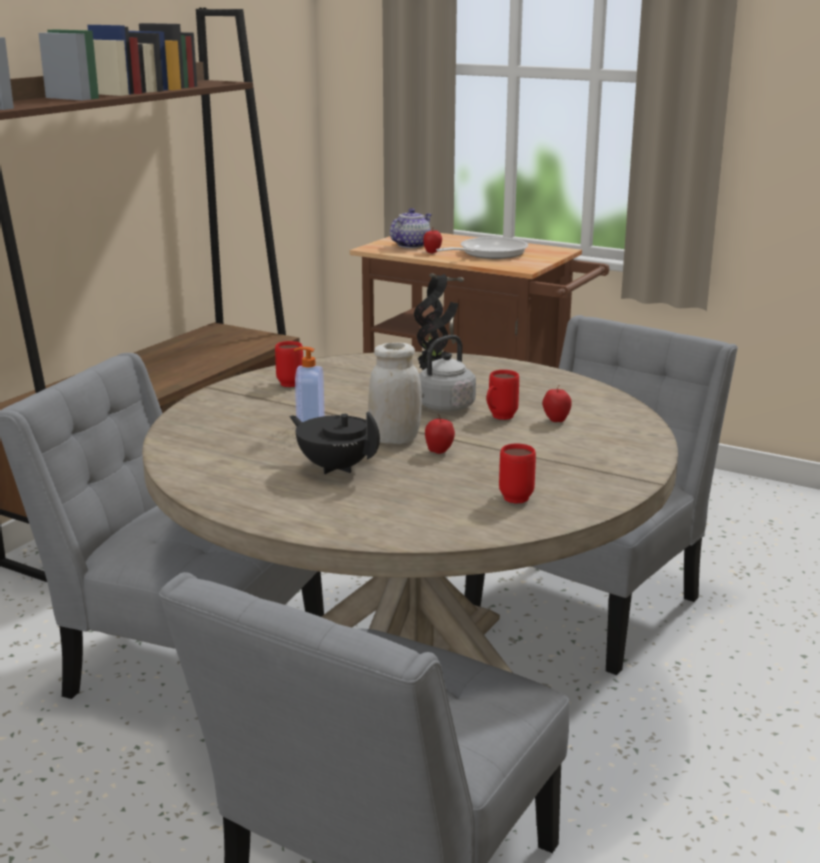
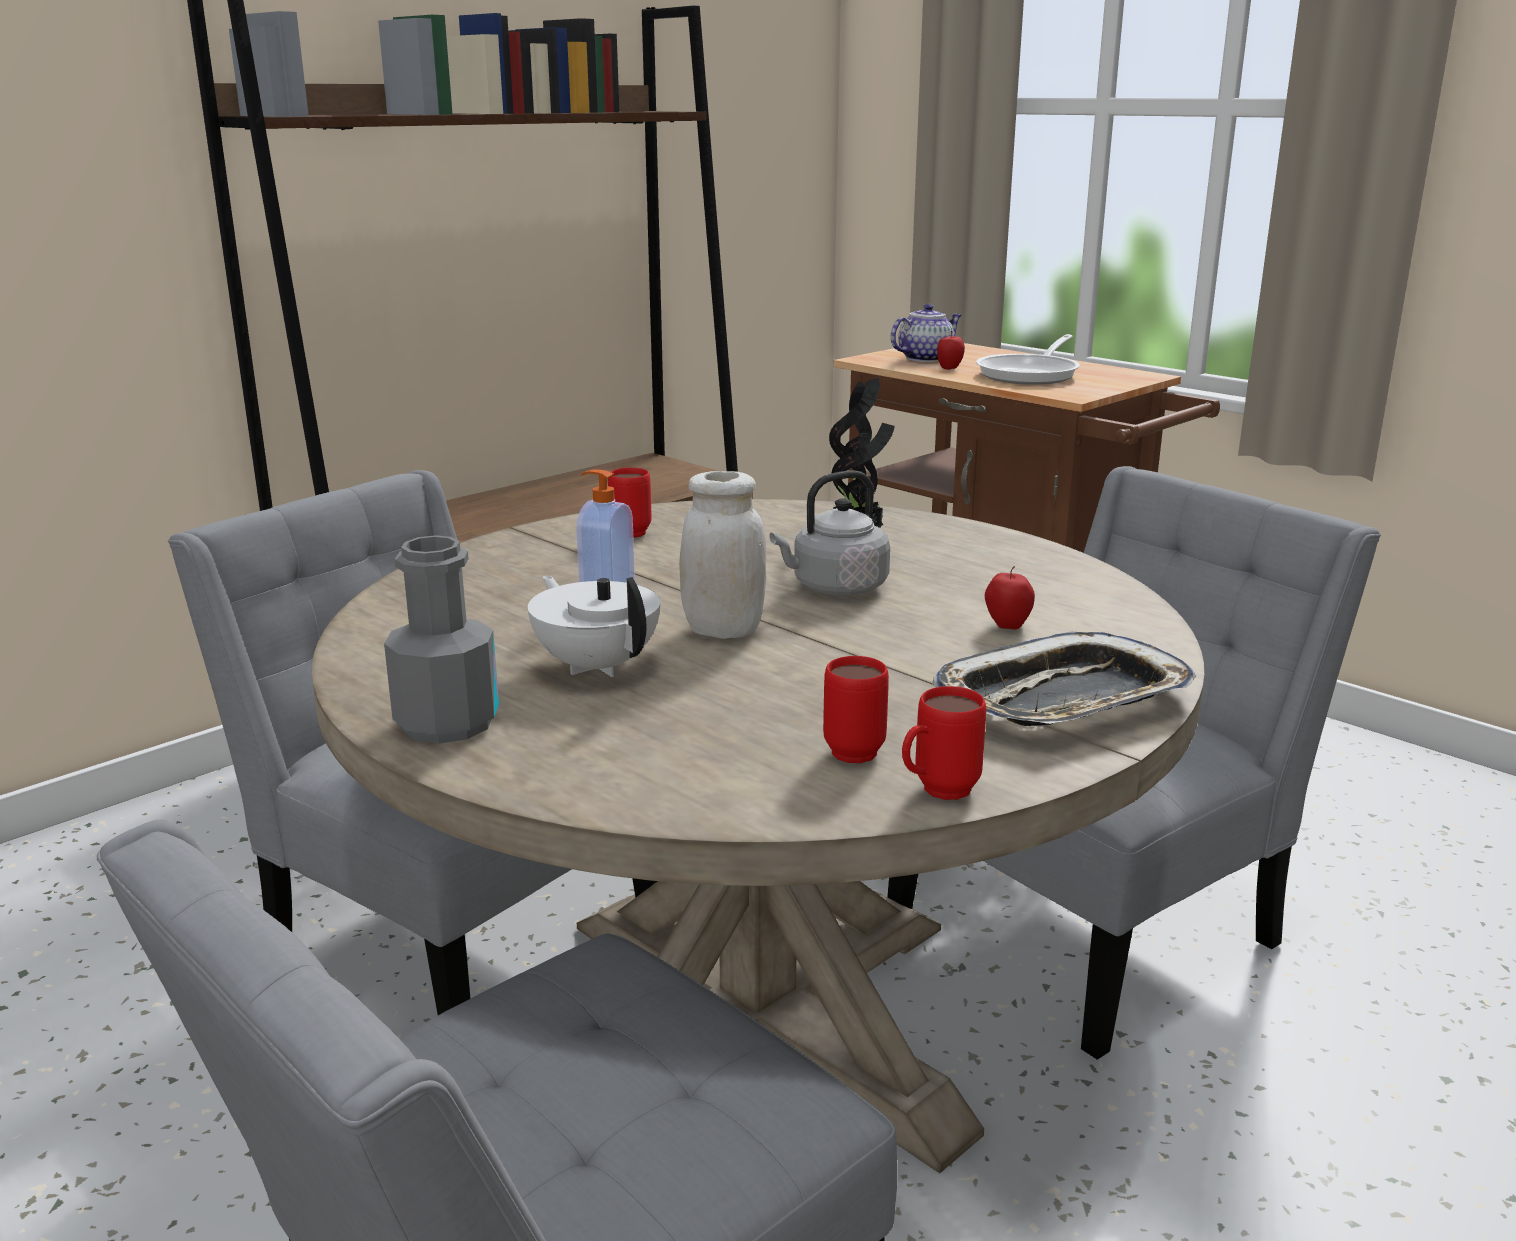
camera: 15 degrees right, 0 degrees up
black teapot [289,411,380,474] -> white teapot [528,575,660,677]
apple [425,414,455,454] -> none
frying pan [436,237,528,259] -> frying pan turned 150 degrees clockwise [976,334,1080,385]
red mug [487,370,519,420] -> red mug moved to [902,686,986,800]
none -> grey bottle [384,535,499,744]
none -> tray [932,632,1196,726]

